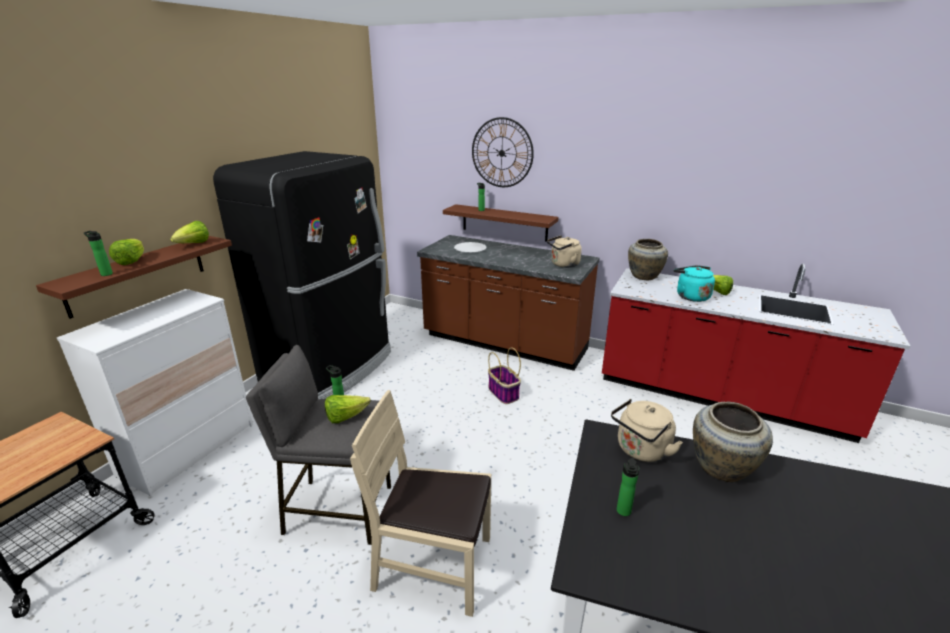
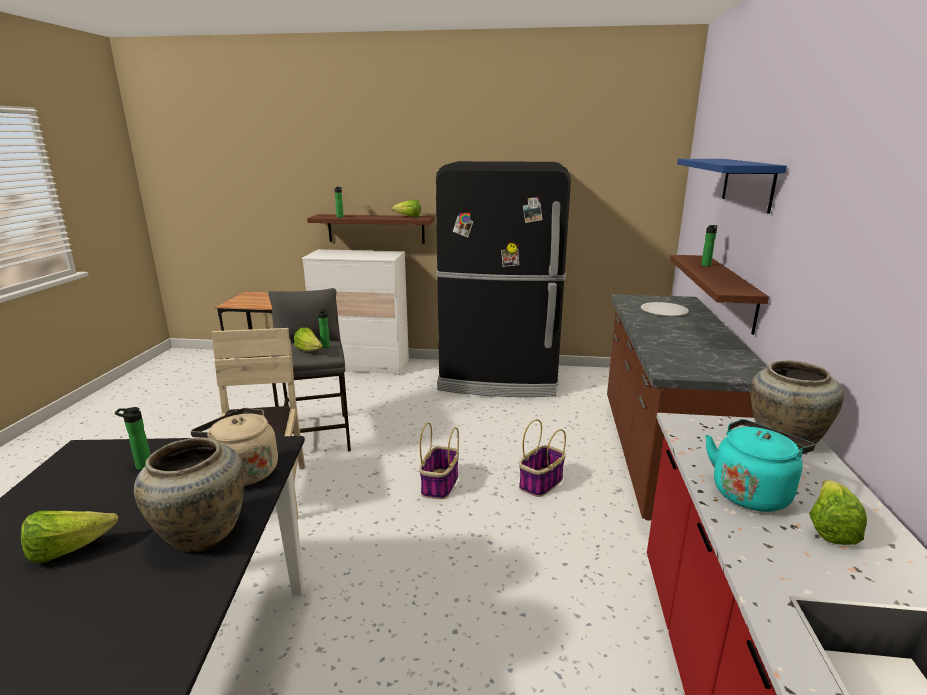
camera: 70 degrees right, 5 degrees down
lettuce [109,239,144,265] -> lettuce moved to [21,511,118,563]
wall clock [472,117,534,187] -> blue shelf [677,159,787,214]
beige kettle [547,235,582,268] -> none
none -> basket [419,423,459,499]

